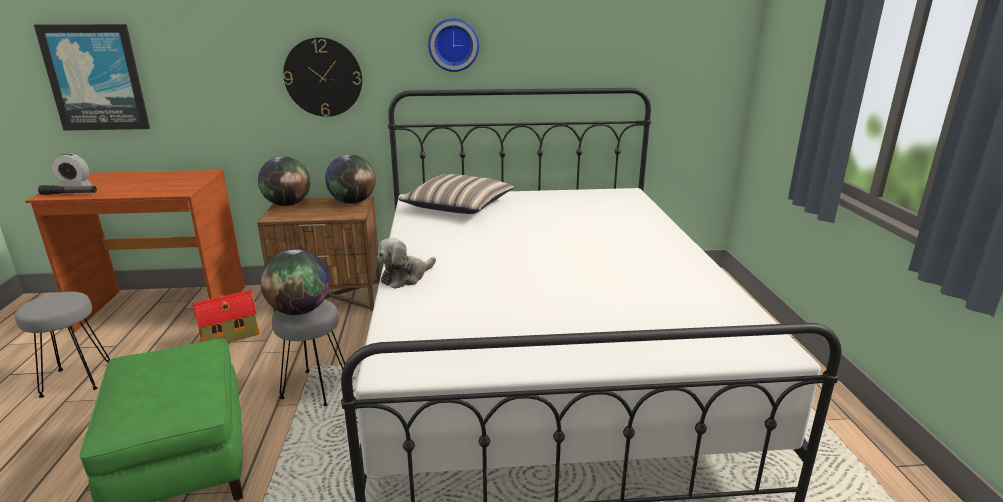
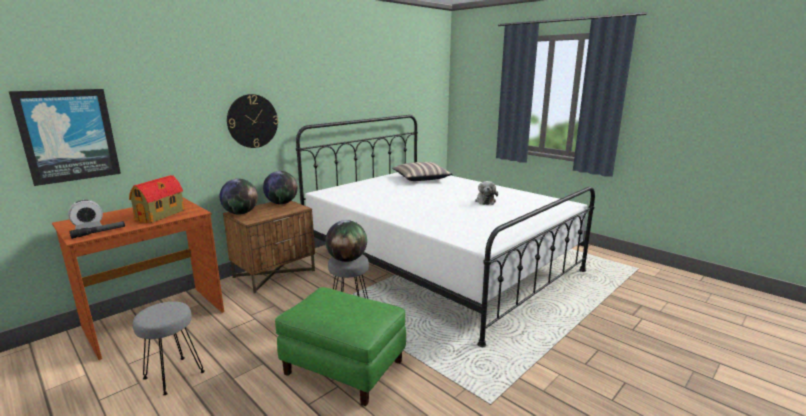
camera: 40 degrees left, 5 degrees down
toy house [193,290,259,343] -> toy house moved to [129,175,185,223]
plush toy [377,238,436,289] -> plush toy moved to [475,181,498,205]
pillow [398,174,514,214] -> pillow moved to [392,162,452,181]
wall clock [428,18,479,72] -> none

